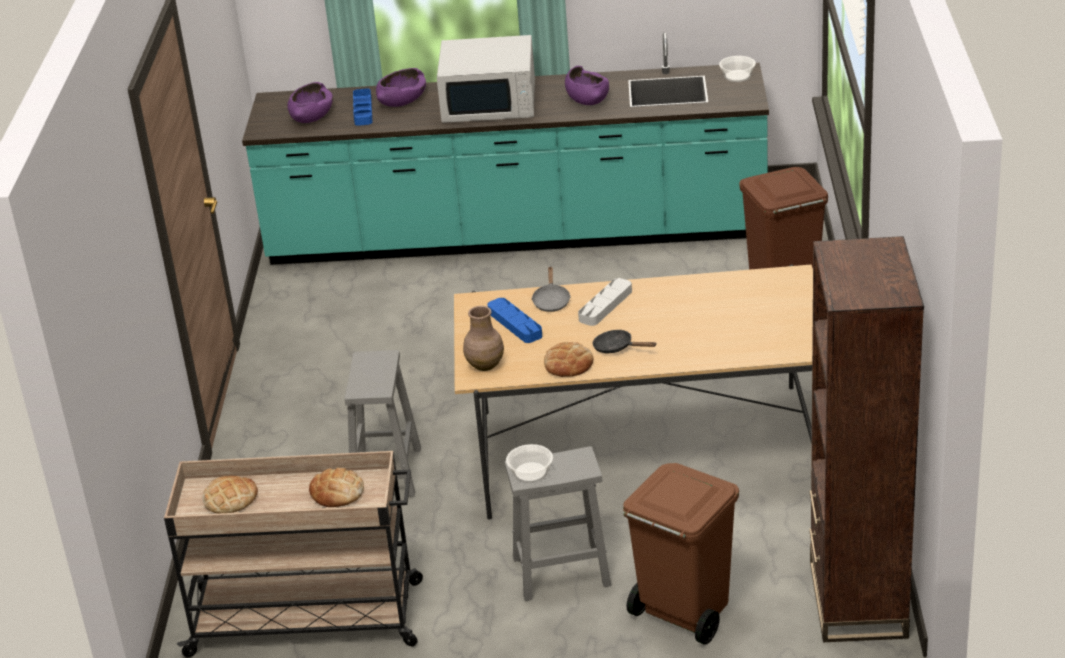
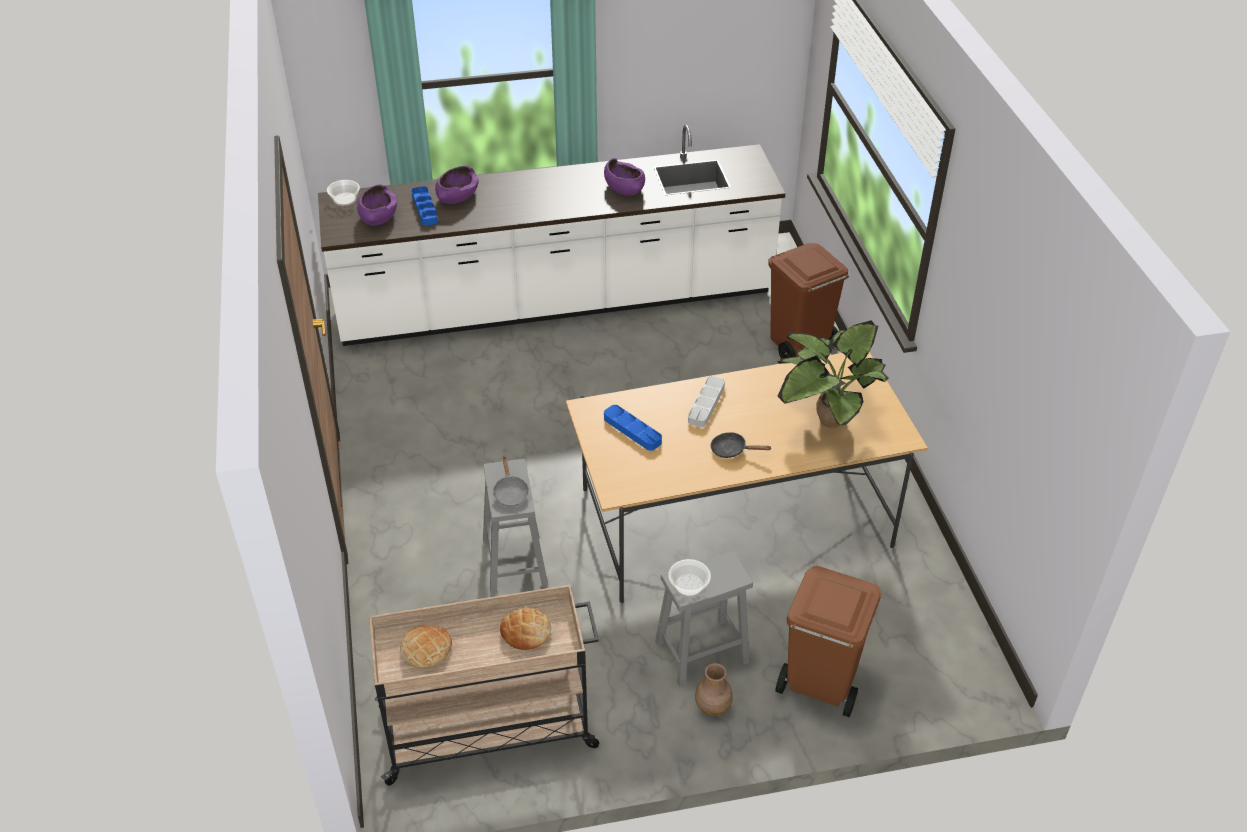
camera: 15 degrees left, 10 degrees up
turquoise counter [242,32,769,265] -> white counter [318,125,786,346]
white microwave [437,35,535,123] -> none
brown vase [463,306,504,371] -> brown vase moved to [695,663,733,716]
grey frying pan [531,266,571,312] -> grey frying pan moved to [493,456,529,507]
bread [544,342,594,377] -> none
bowl [719,56,756,82] -> bowl moved to [327,180,360,206]
brown bookcase [809,236,924,642] -> none
none -> potted plant [777,320,889,428]

